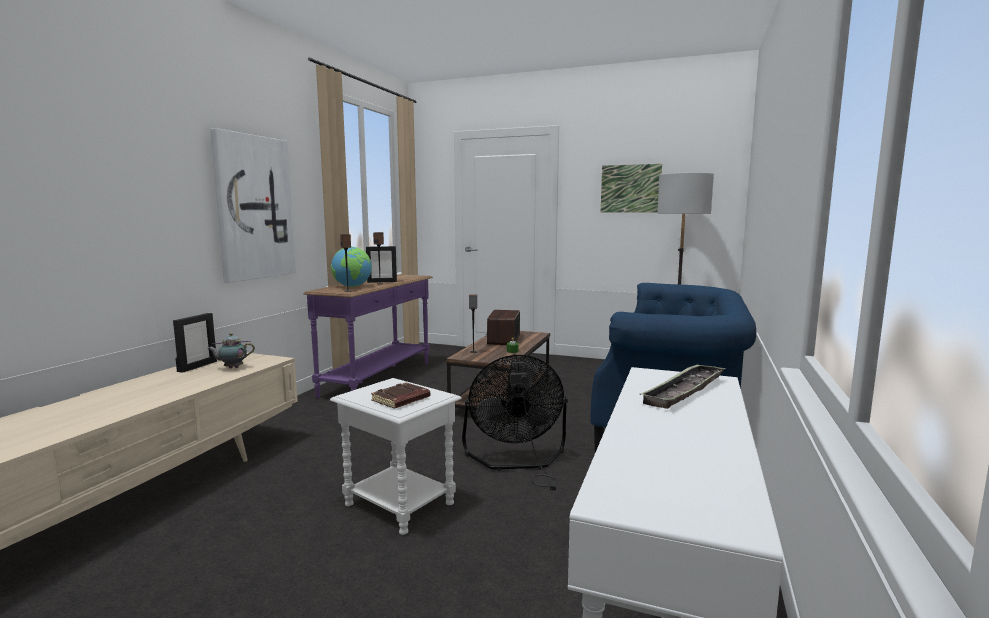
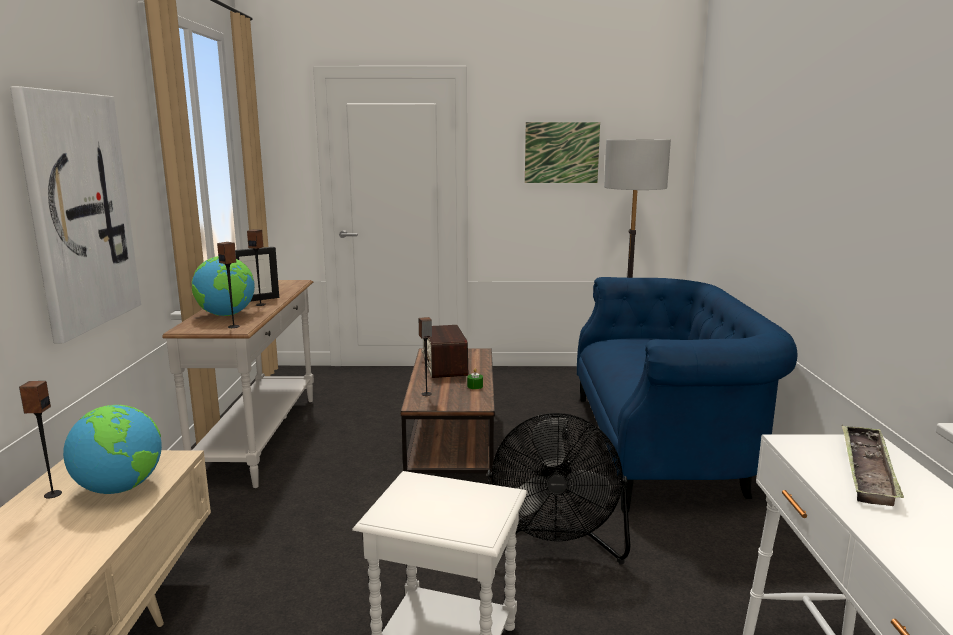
camera: 20 degrees left, 5 degrees up
picture frame [173,313,217,373] -> speaker [19,381,62,499]
teapot [208,333,255,368] -> globe [63,405,162,494]
purple console table [304,274,433,399] -> white console table [162,280,314,488]
brown book [371,382,430,408] -> none
black fan [462,355,568,490] -> black fan turned 150 degrees counterclockwise [487,413,631,565]

